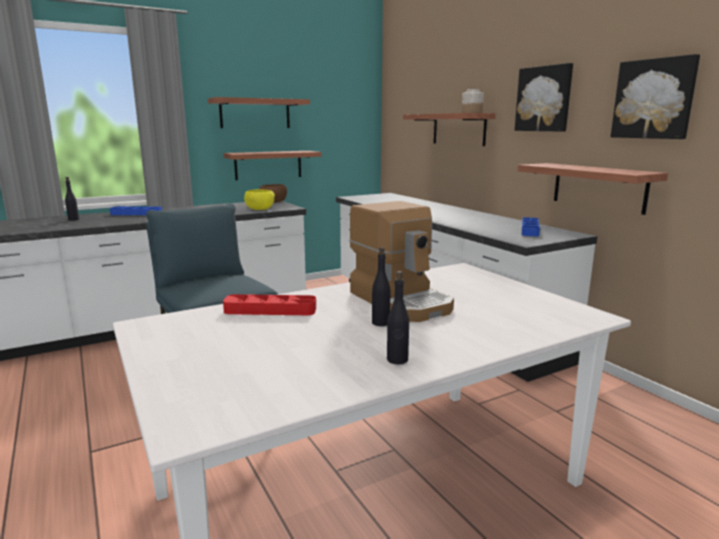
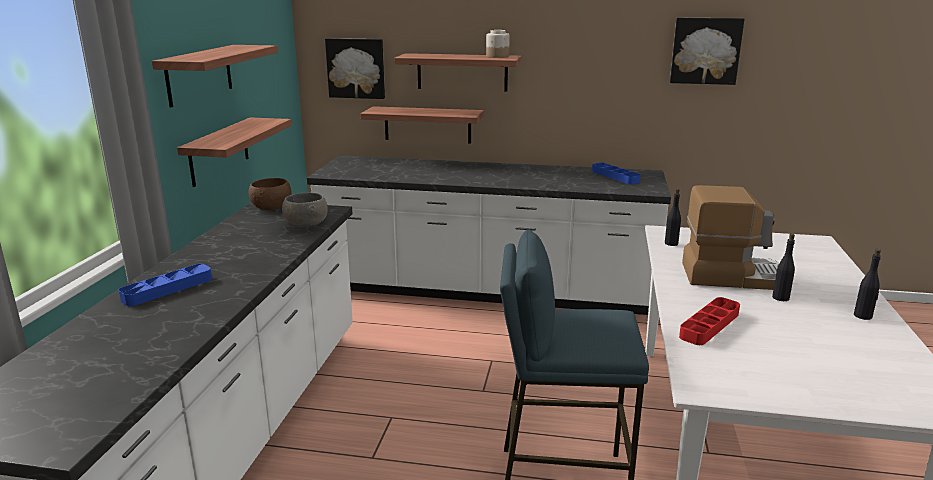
camera: 50 degrees left, 5 degrees up
black bottle [65,177,79,221] -> black bottle moved to [665,189,681,246]
yellow bowl [244,189,275,210] -> grey bowl [282,193,328,227]
picture [515,63,573,132] -> picture moved to [325,38,385,99]
shelf [518,163,668,215] -> shelf moved to [360,106,484,144]

